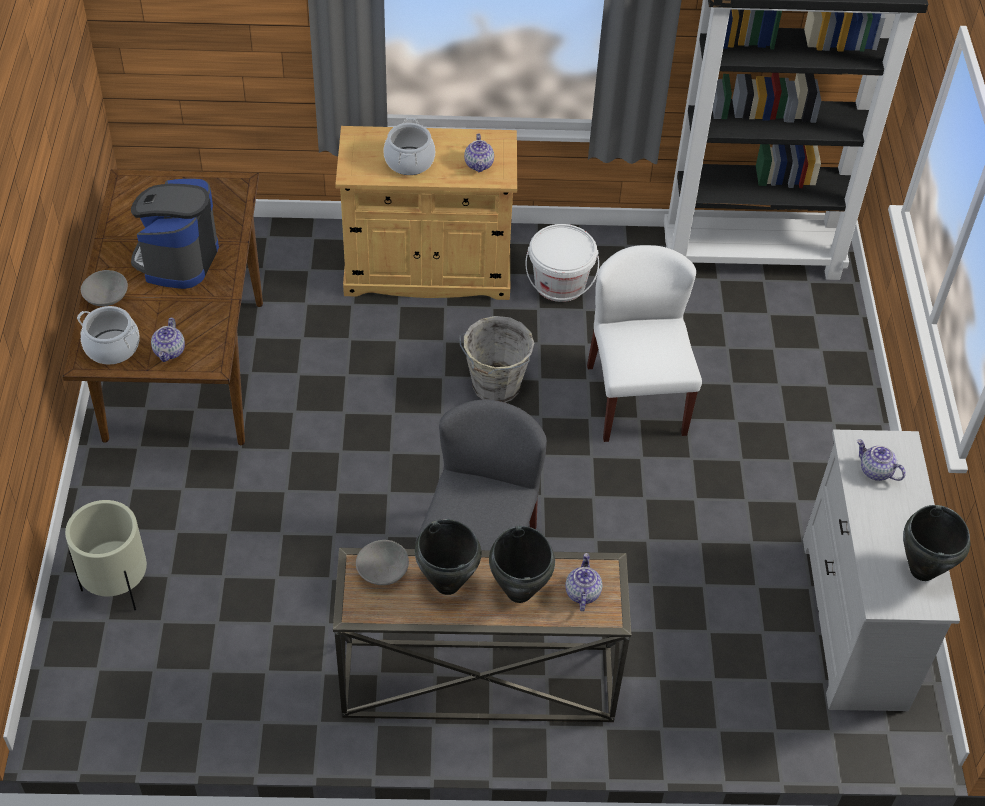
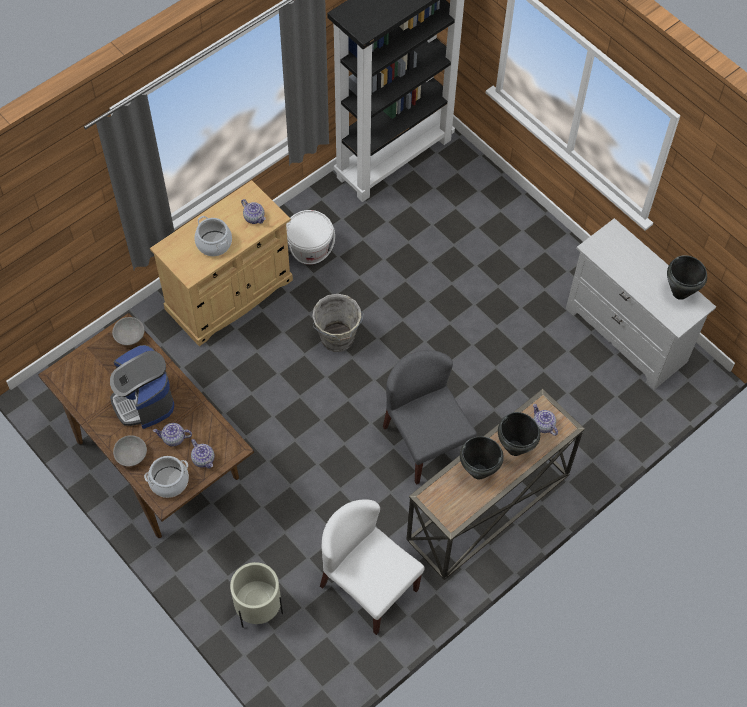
camera: 40 degrees left, 10 degrees up
grey bowl [356,540,409,585] -> grey bowl moved to [112,317,144,345]
white chair [587,245,702,442] -> white chair moved to [320,500,425,635]
teapot [857,439,906,481] -> teapot moved to [153,423,192,446]

